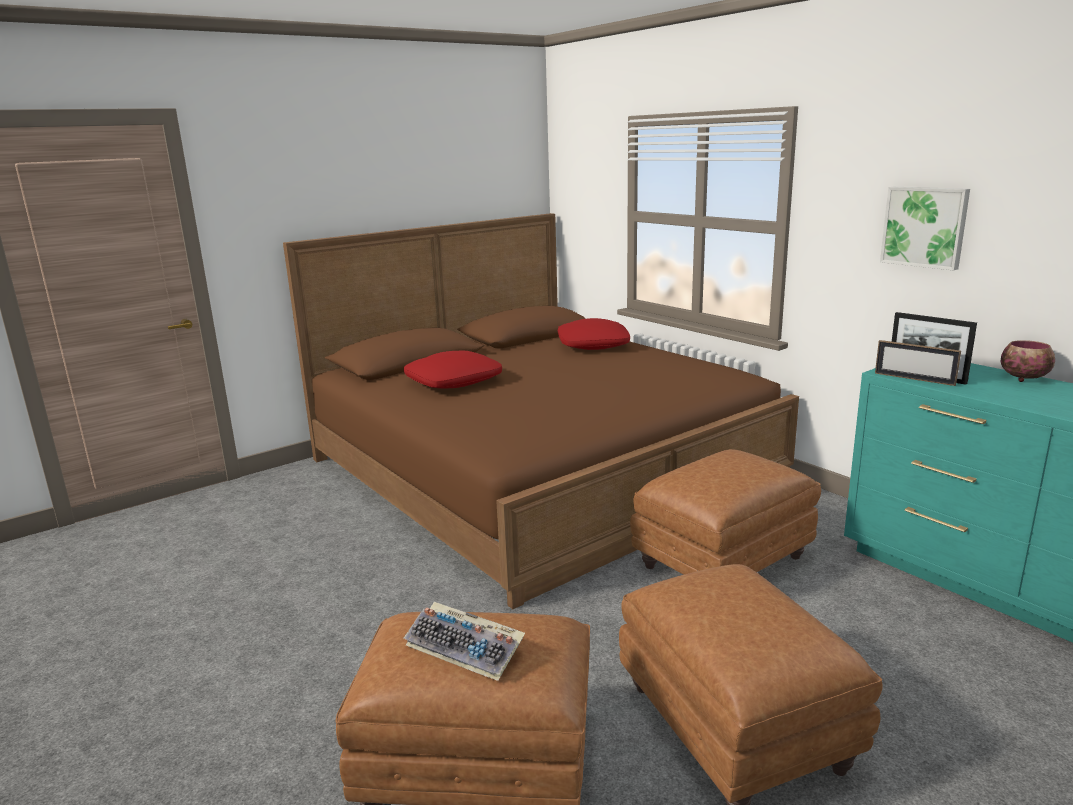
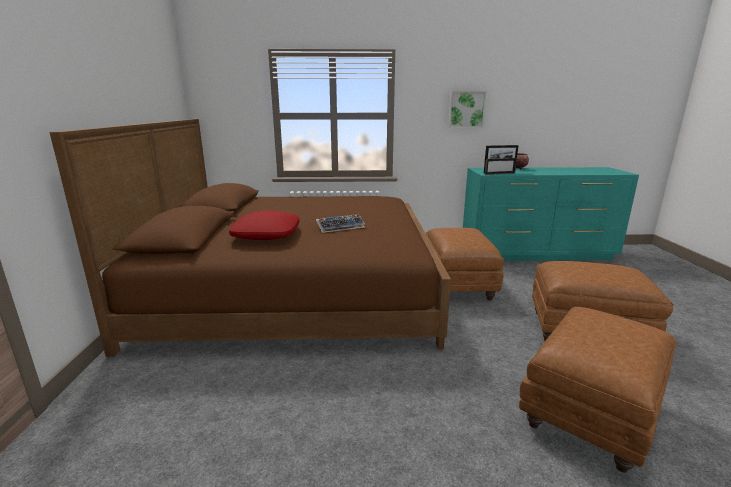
camera: 55 degrees left, 0 degrees up
keyboard [404,602,525,681] -> keyboard moved to [316,214,365,233]
red pillow [558,318,630,350] -> none

